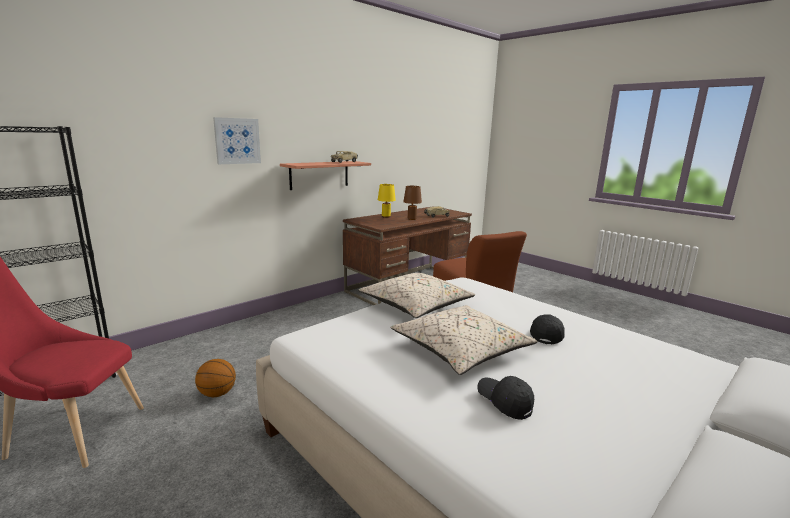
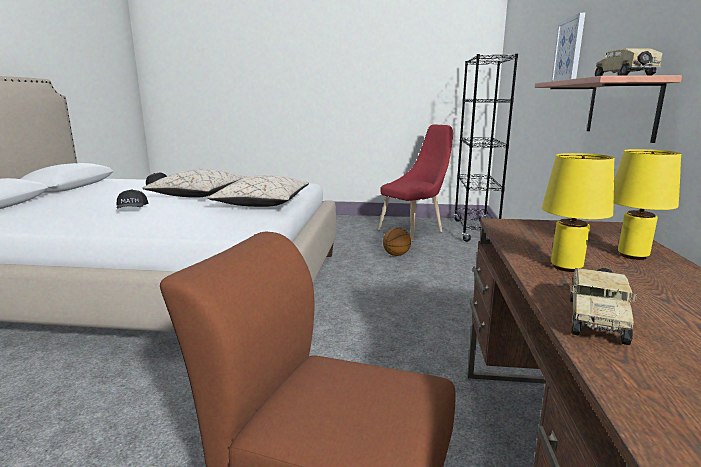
camera: 140 degrees right, 0 degrees up
brown table lamp [403,186,422,220] -> yellow table lamp [542,153,615,272]

